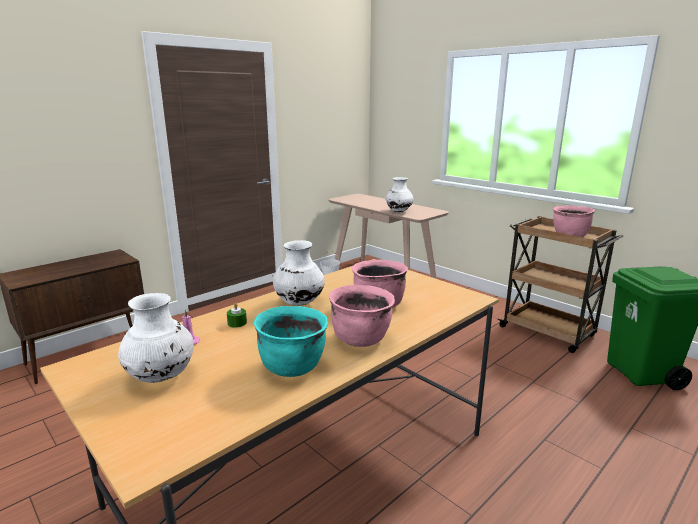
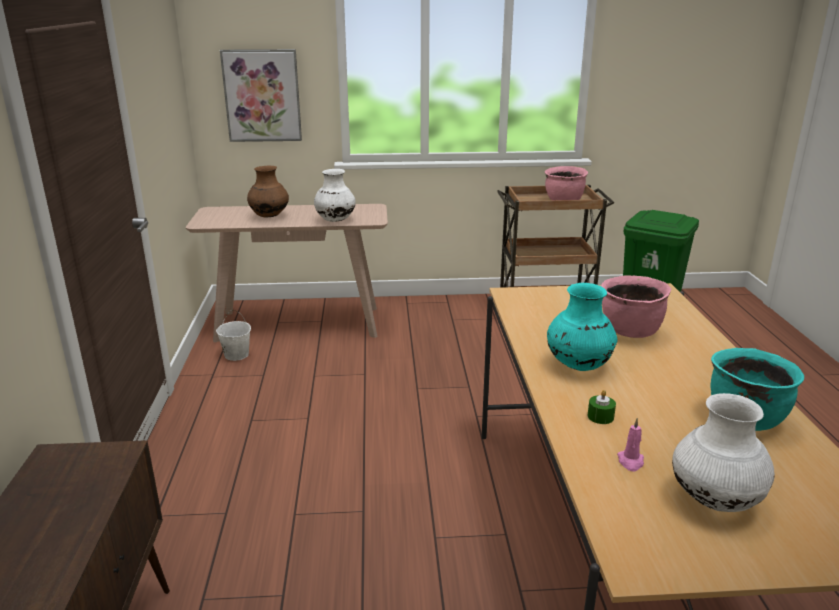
camera: 50 degrees left, 5 degrees up
white vase [273,240,325,306] -> turquoise vase [547,283,617,371]
pink cooking pot [329,285,395,347] -> none
none -> picture [220,49,302,142]
none -> brown vase [247,166,289,217]

